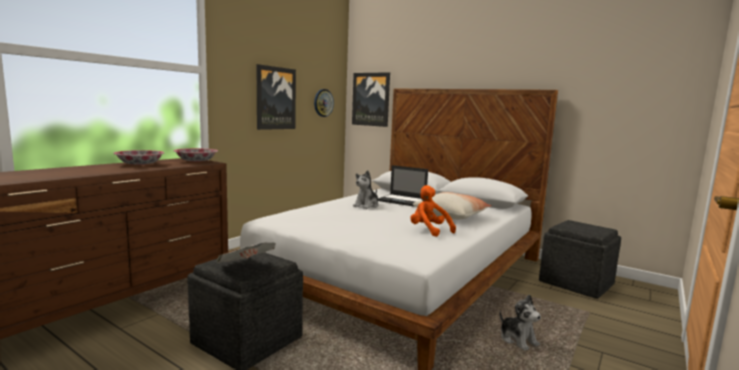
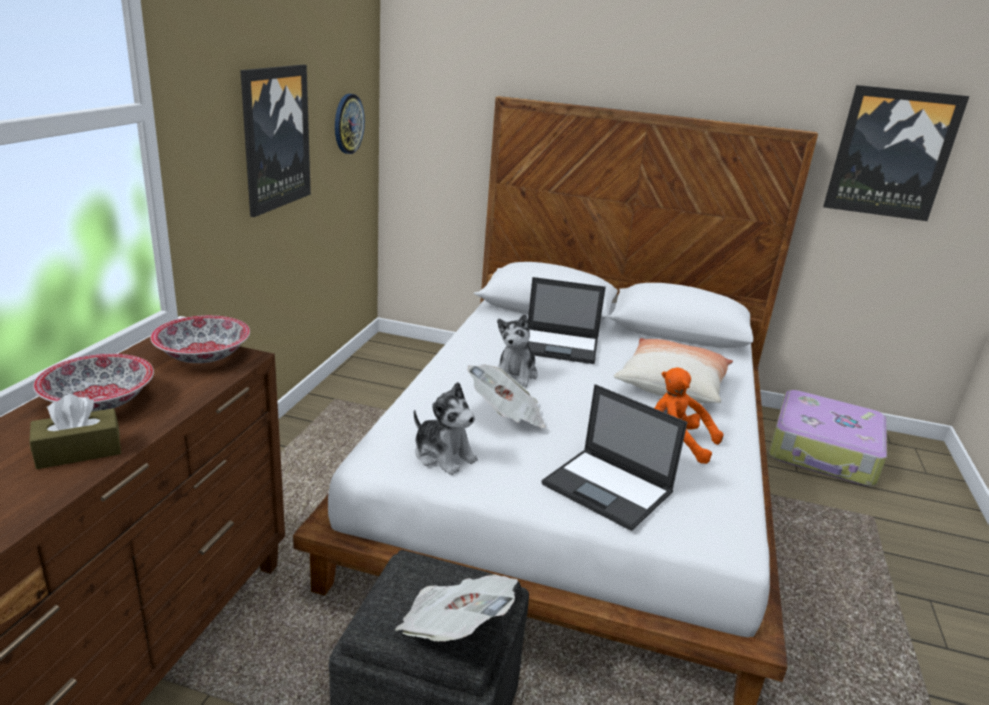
camera: 20 degrees left, 15 degrees up
picture [352,72,390,127] -> picture moved to [823,85,969,221]
plush toy [499,294,541,351] -> plush toy moved to [414,382,478,475]
grey ottoman [539,220,621,299] -> suitcase [769,390,887,486]
none -> brown tissue box [29,394,121,469]
none -> newspaper [468,364,546,428]
none -> laptop [542,384,687,531]

